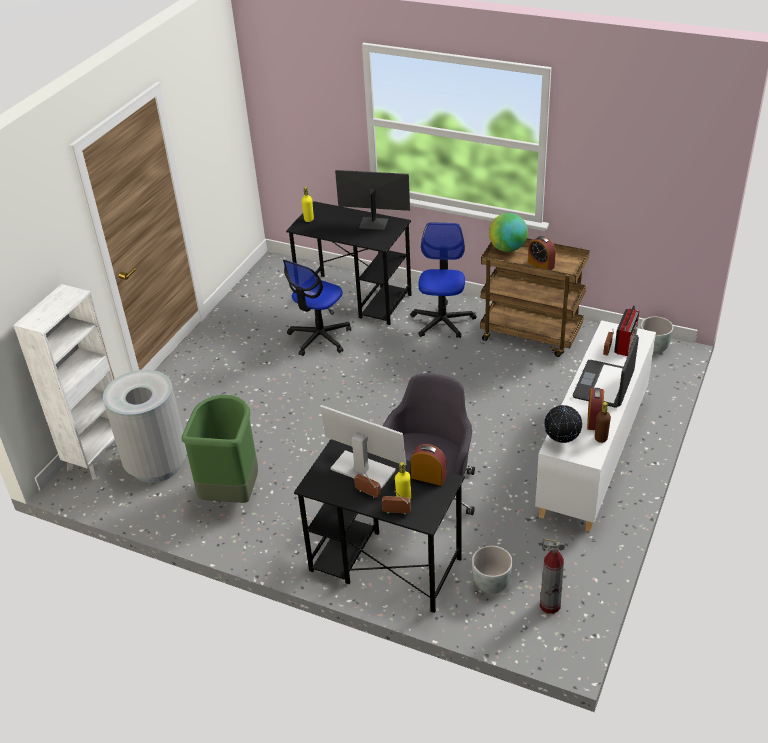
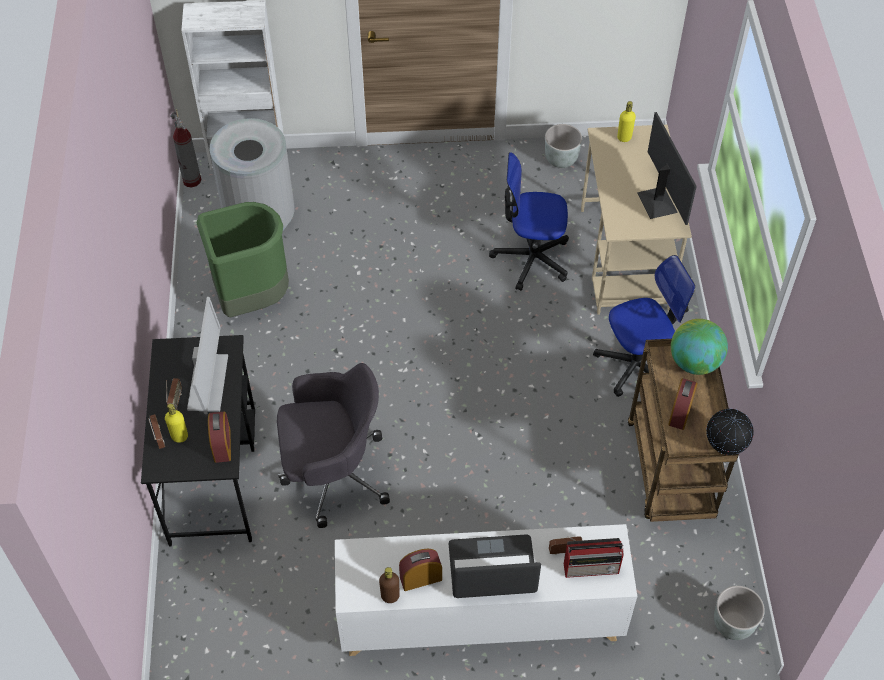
camera: 60 degrees right, 15 degrees up
black desk [286,201,412,325] -> beige desk [581,125,692,315]
grey planter [472,546,513,594] -> grey planter moved to [545,124,582,168]
fire extinguisher [540,538,568,614] -> fire extinguisher moved to [170,109,201,187]
globe [544,405,582,443] -> globe moved to [707,409,754,455]

